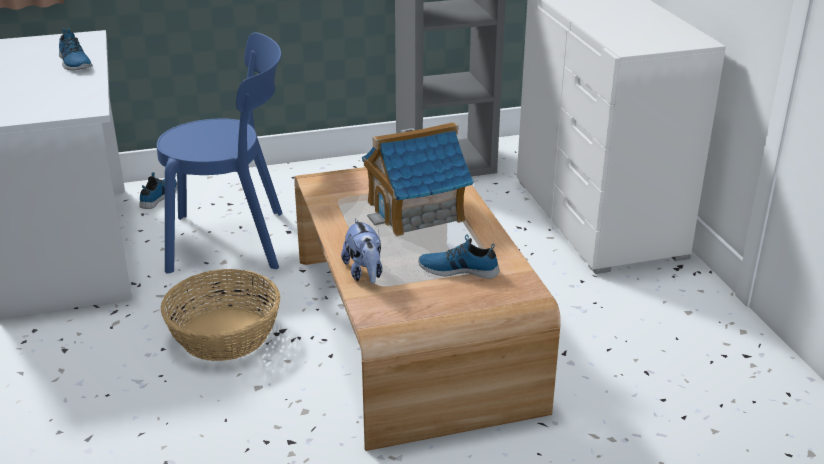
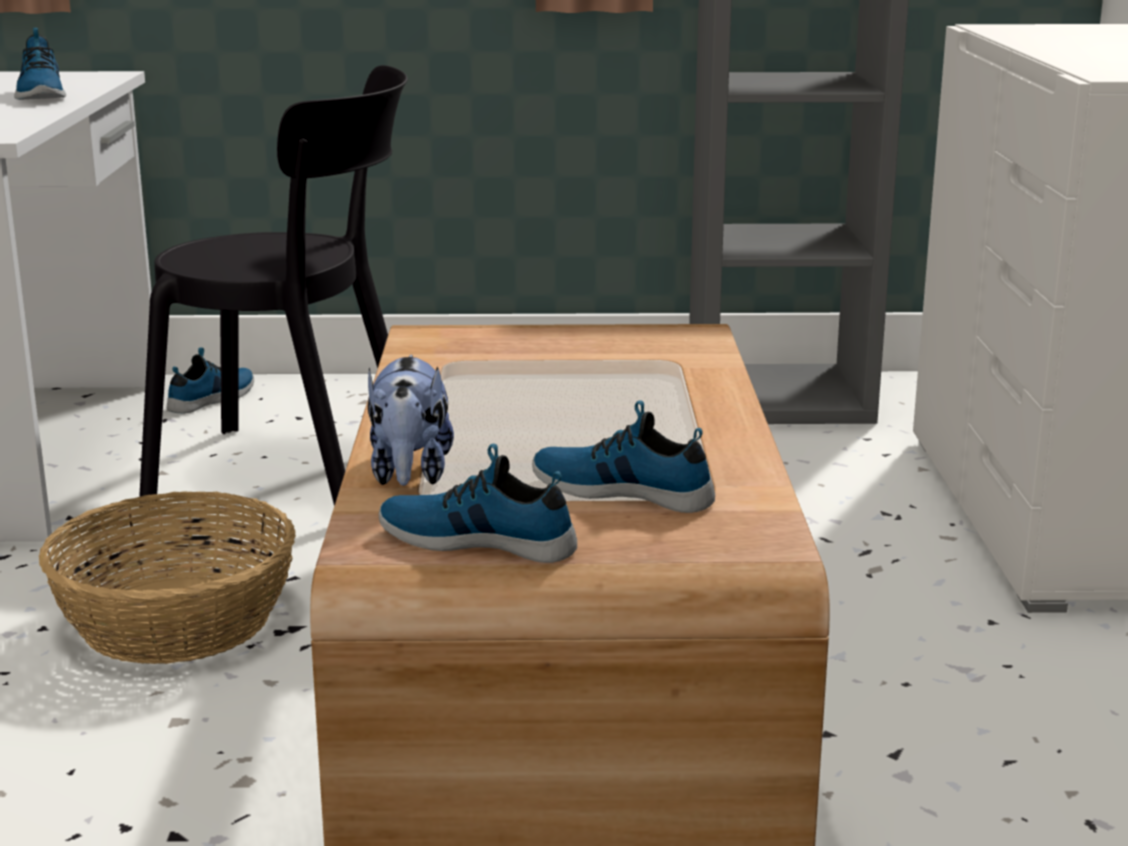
camera: 15 degrees right, 10 degrees down
blue chair [157,32,282,273] -> black chair [139,65,408,510]
toy house [362,122,474,237] -> none
none -> shoe [379,444,577,563]

